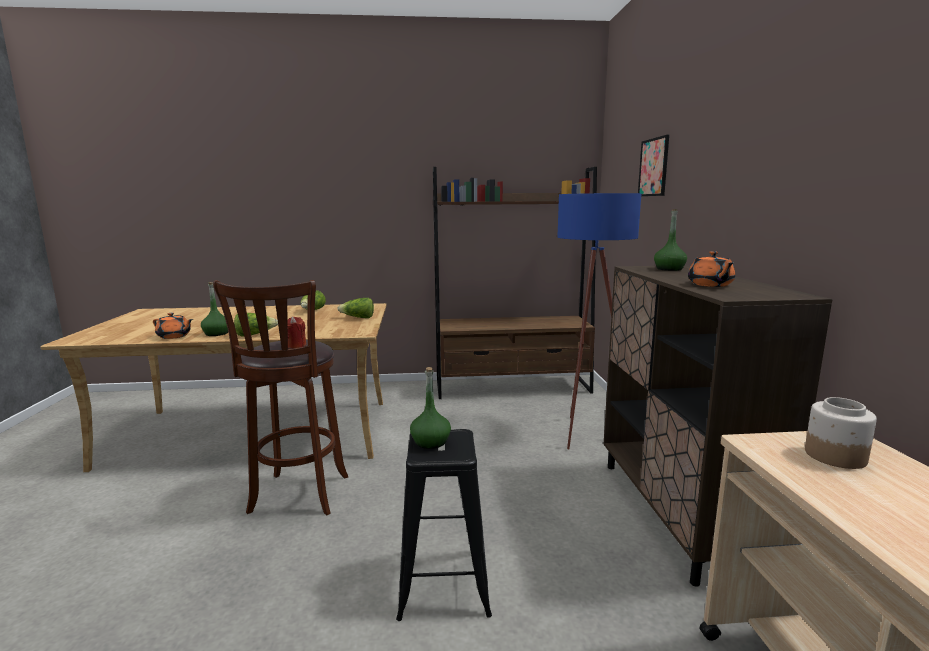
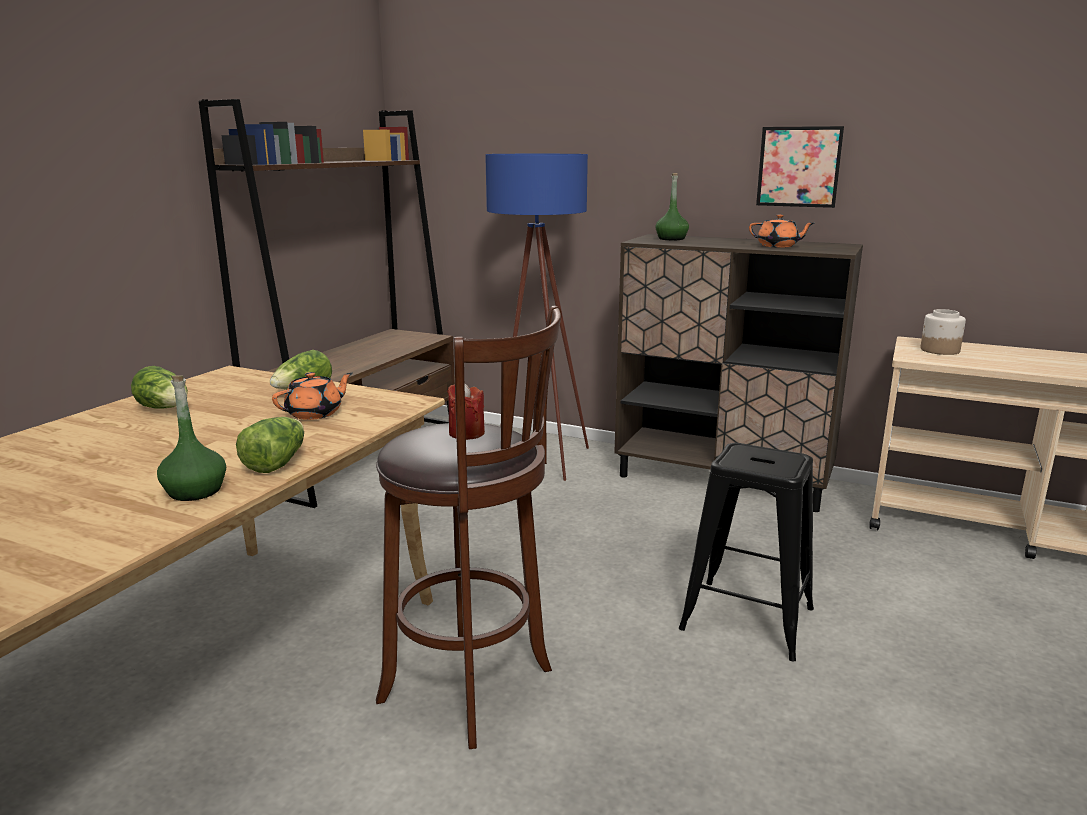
camera: 60 degrees left, 5 degrees up
orange teapot [153,313,193,339] -> orange teapot moved to [272,372,353,420]
green bottle [410,367,451,449] -> none
picture [638,135,669,196] -> picture moved to [756,126,844,208]

